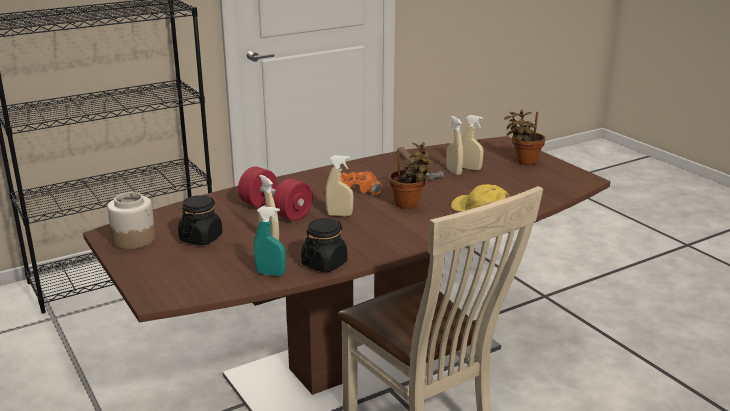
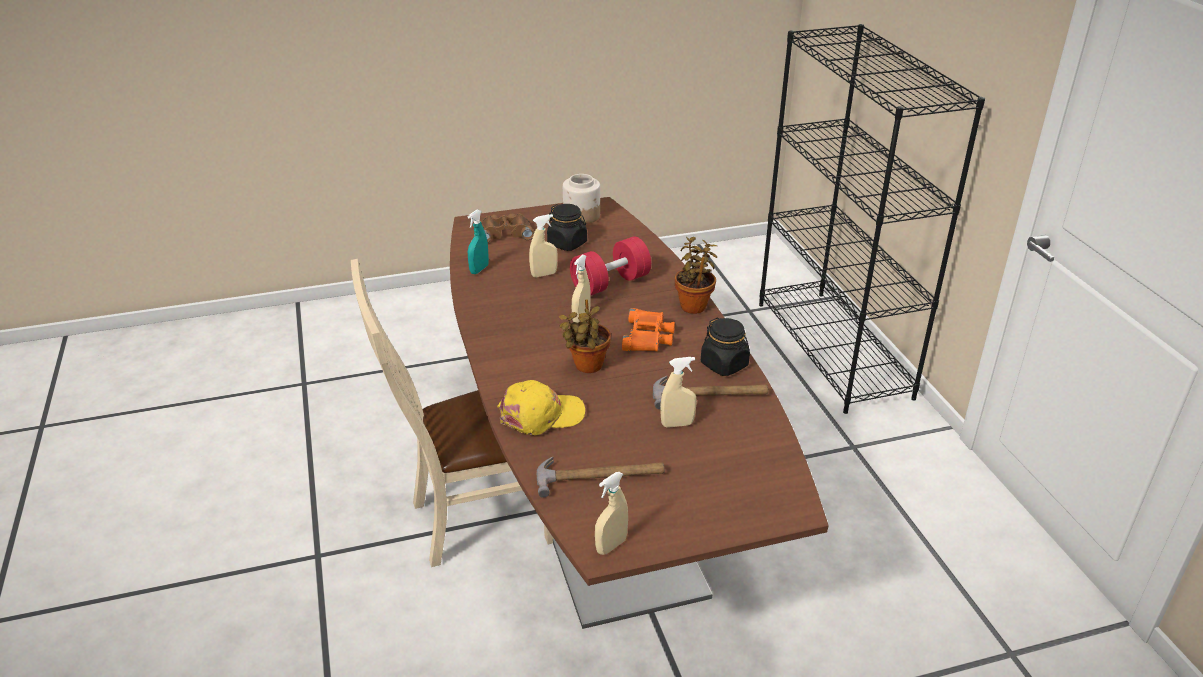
camera: 105 degrees right, 10 degrees up
black jar [301,218,347,272] -> black jar moved to [701,317,750,376]
beige spray bottle [462,115,484,171] -> beige spray bottle moved to [595,472,628,555]
potted plant [504,110,546,166] -> potted plant moved to [675,237,718,314]
none -> brown binoculars [481,214,534,243]
none -> hammer [537,456,665,498]

